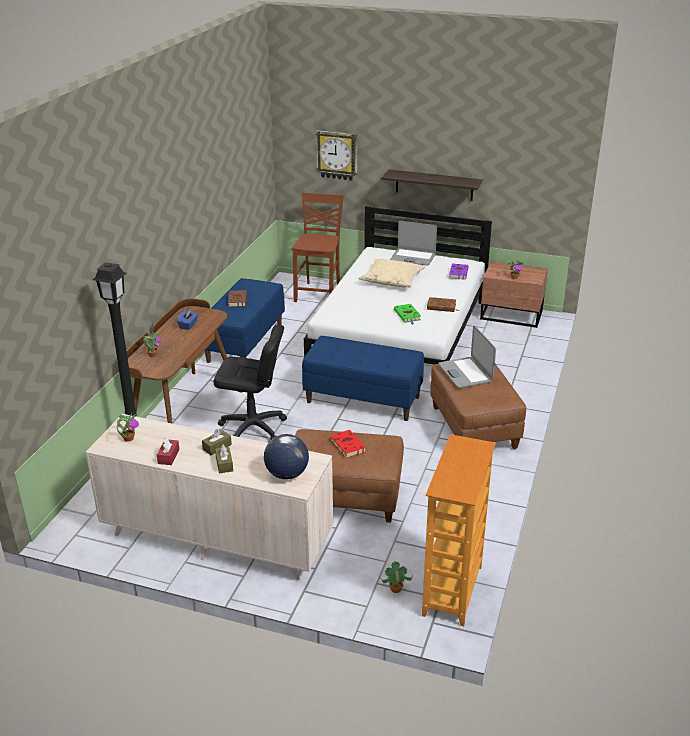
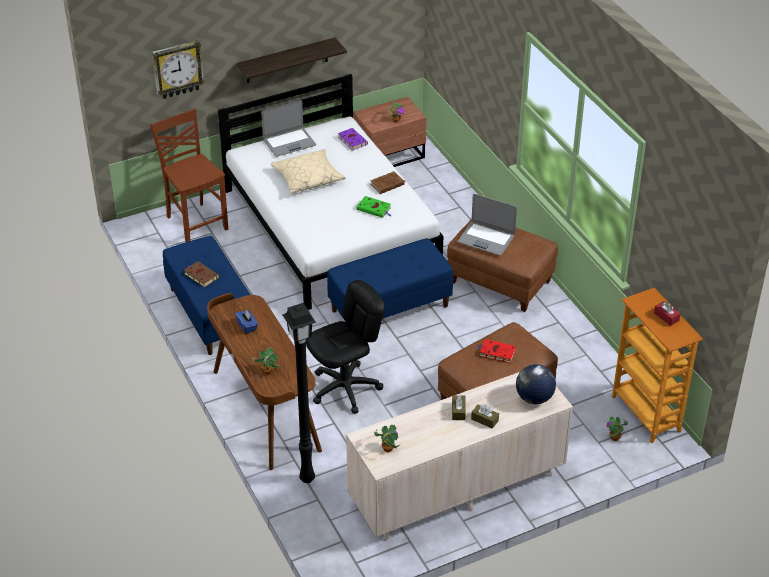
camera: 45 degrees left, 10 degrees up
red tissue box [157,438,180,465] -> red tissue box moved to [654,301,681,326]

